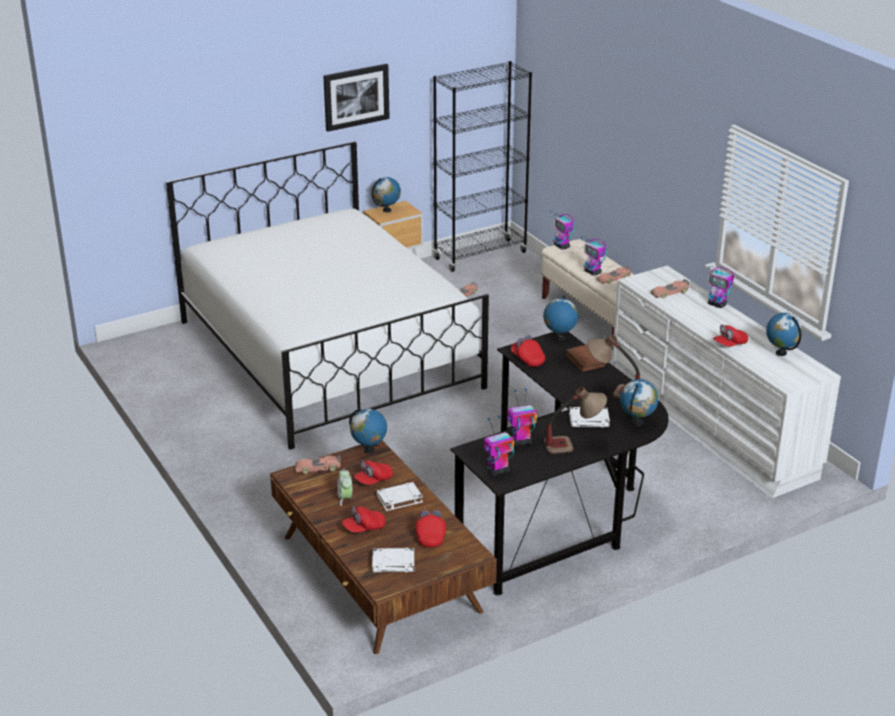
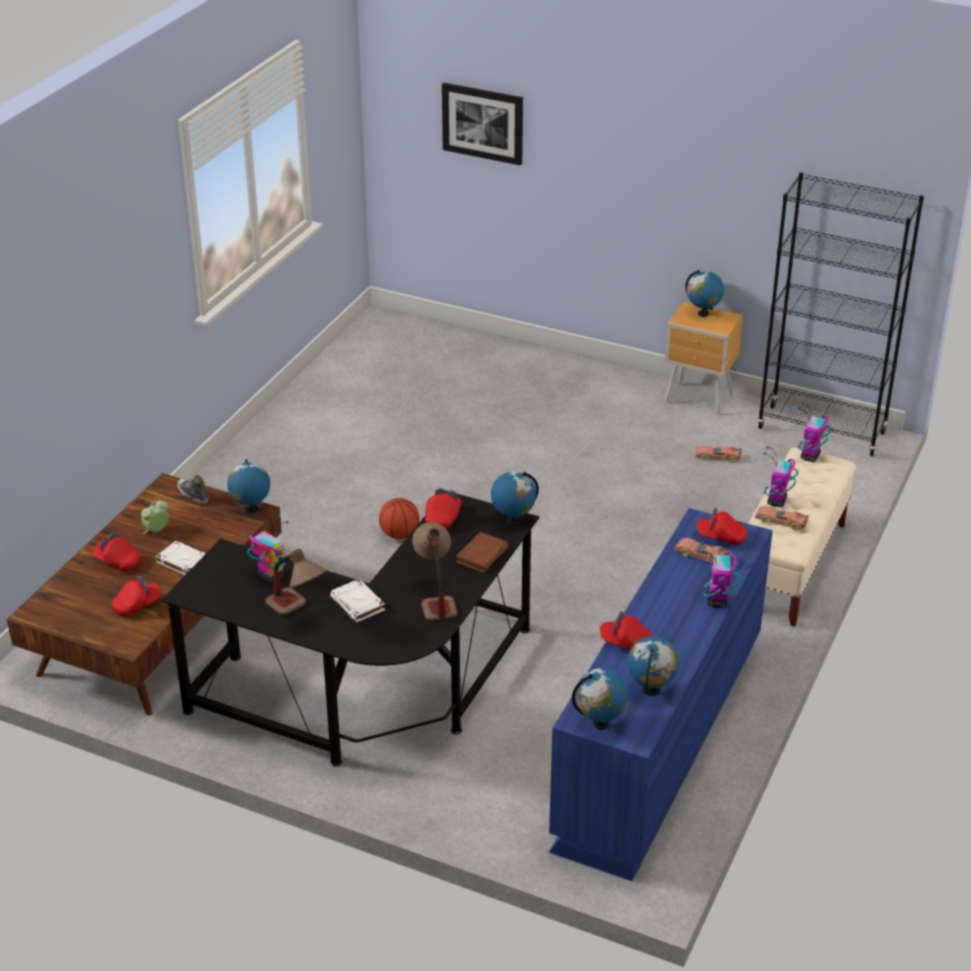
camera: 55 degrees right, 5 degrees up
white bed [166,142,489,450] -> none
toy car [295,455,341,474] -> shoe [177,475,208,504]
picture [323,64,390,132] -> picture moved to [442,83,523,166]
red cap [354,460,393,485] -> red cap moved to [696,508,747,545]
white book [372,548,414,573] -> none
toy robot [484,415,515,476] -> none
white dresser [612,265,841,498] -> blue dresser [549,508,773,881]
globe [620,379,659,426] -> globe moved to [572,668,629,730]
none -> basketball [379,498,420,539]

